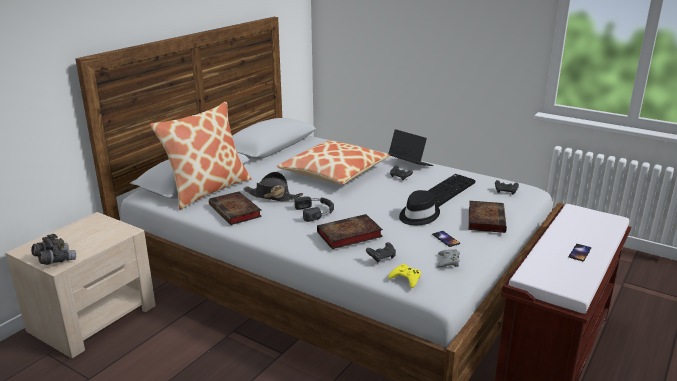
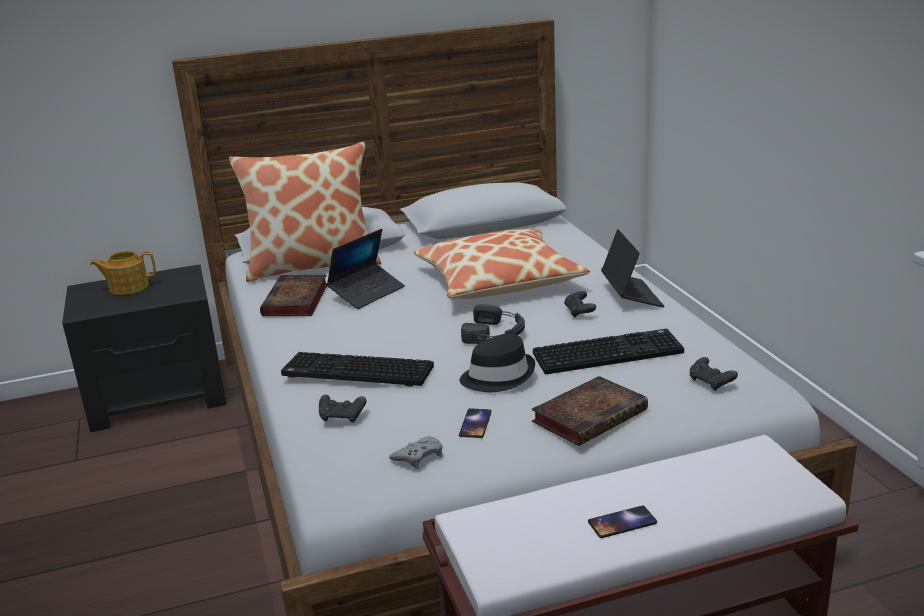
camera: 40 degrees right, 0 degrees up
beige nightstand [5,212,156,358] -> black nightstand [62,264,227,432]
grey binoculars [31,234,76,265] -> none
black hat [243,172,303,201] -> laptop [326,229,405,309]
black headphones [294,196,334,222] -> black headphones moved to [461,304,525,344]
book [317,214,383,249] -> keyboard [281,352,434,387]
yellow game controller [388,264,421,288] -> none
none -> teapot [90,251,156,295]

